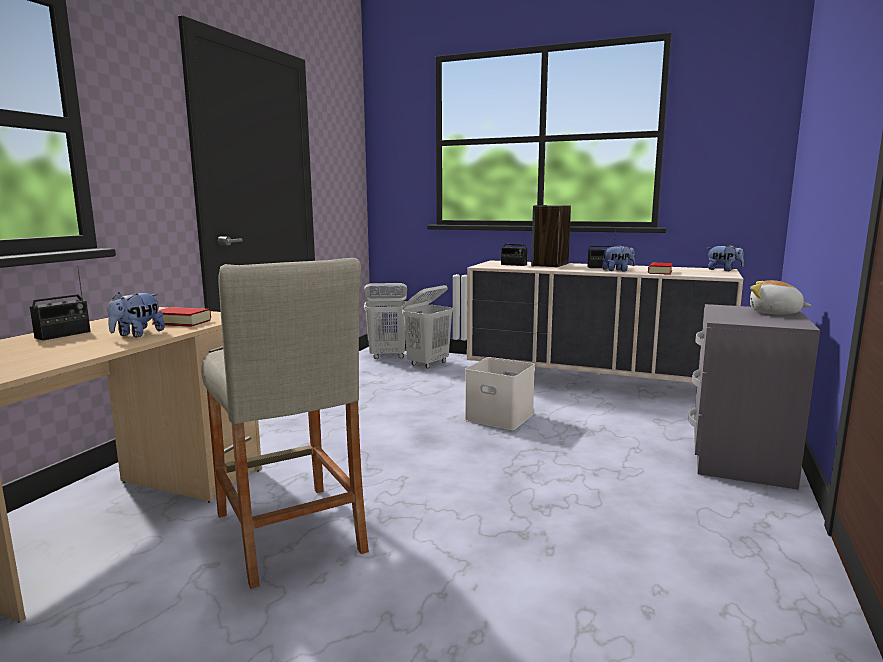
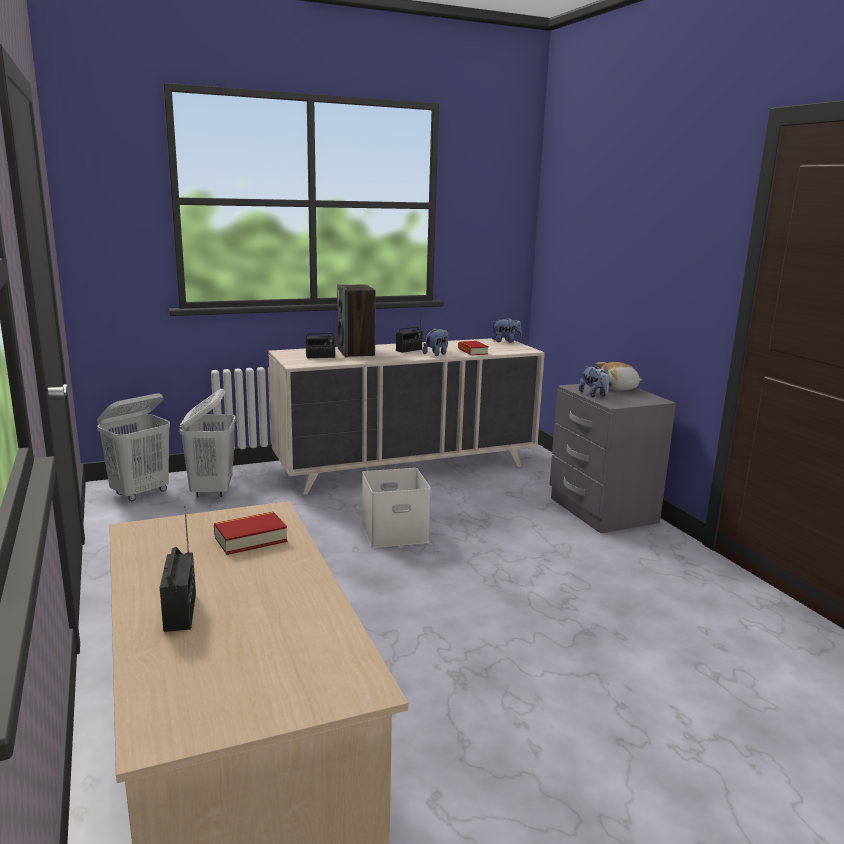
camera: 45 degrees left, 5 degrees up
plush toy [108,292,165,337] -> plush toy moved to [579,366,610,397]
beige stool [202,258,369,589] -> none

